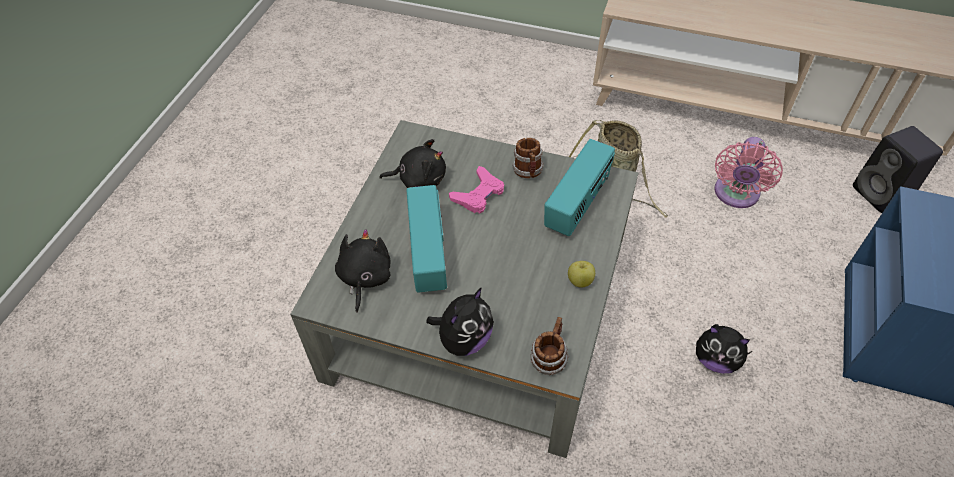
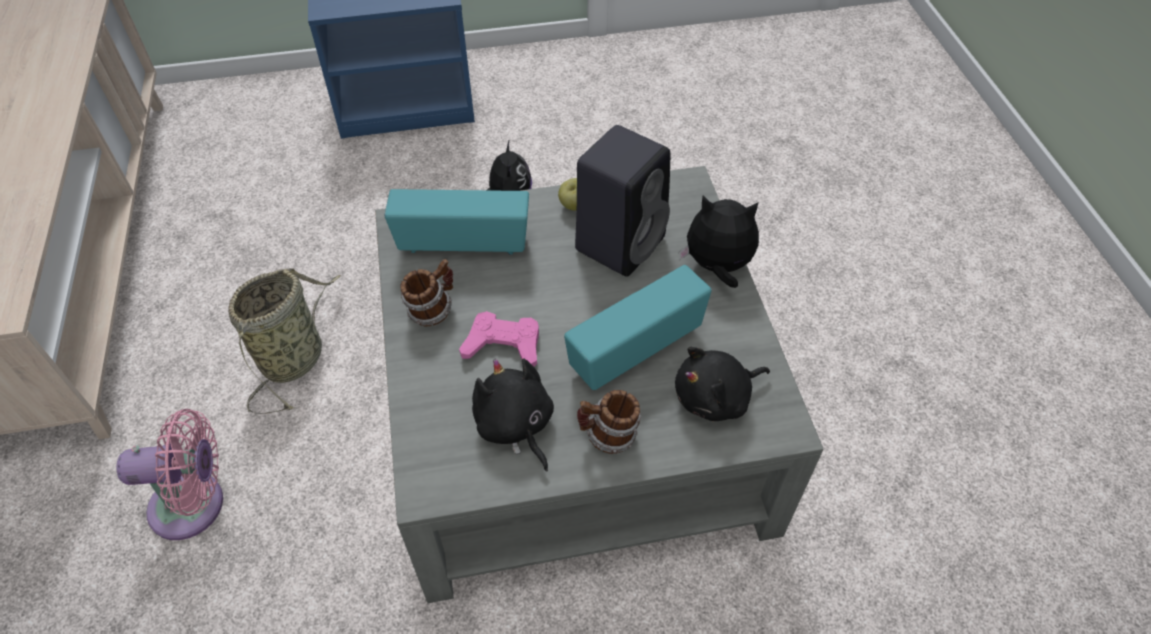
camera: 120 degrees left, 0 degrees up
mug [531,317,569,375] -> mug moved to [577,390,642,454]
pink fan [714,137,783,208] -> pink fan moved to [116,409,223,540]
black speaker [853,126,943,213] -> black speaker moved to [575,125,670,277]

